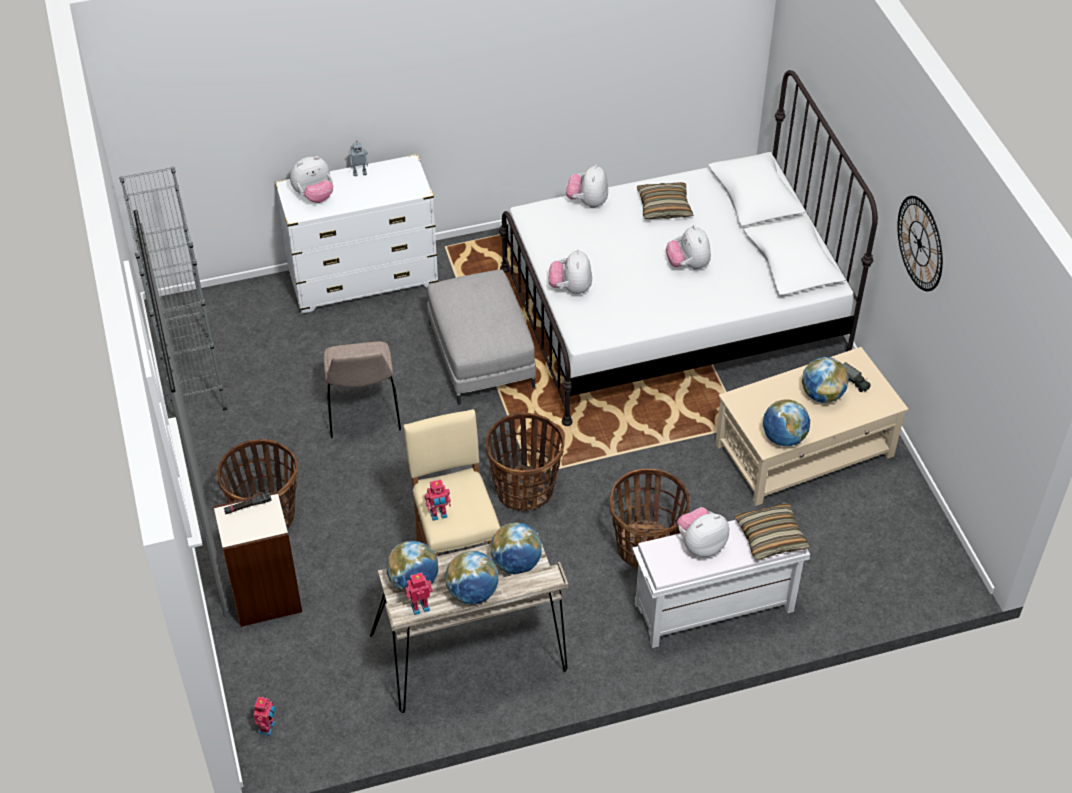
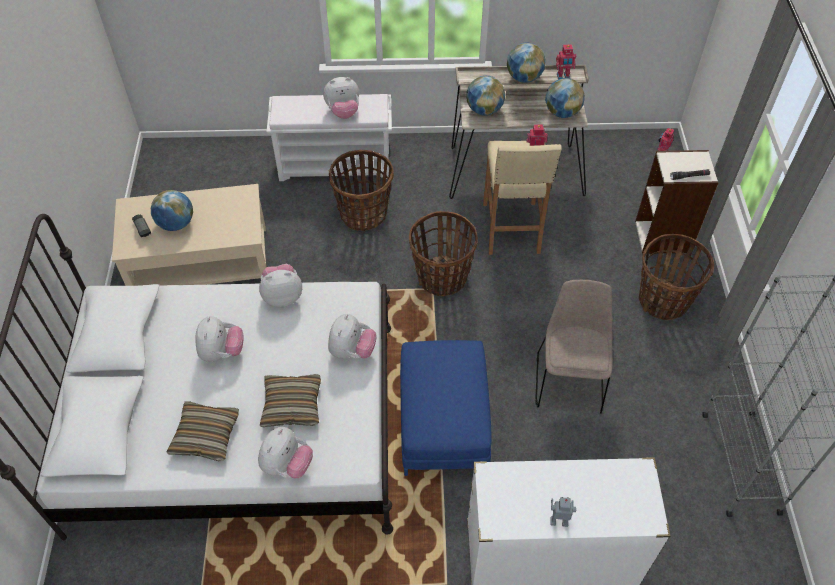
camera: 165 degrees left, 5 degrees up
plush toy [290,156,333,203] -> plush toy moved to [259,264,302,308]
grey ottoman [427,269,536,405] -> blue ottoman [400,340,492,476]
pillow [735,503,810,560] -> pillow moved to [260,374,321,427]
globe [763,400,810,446] -> none
wall clock [897,196,943,291] -> none

